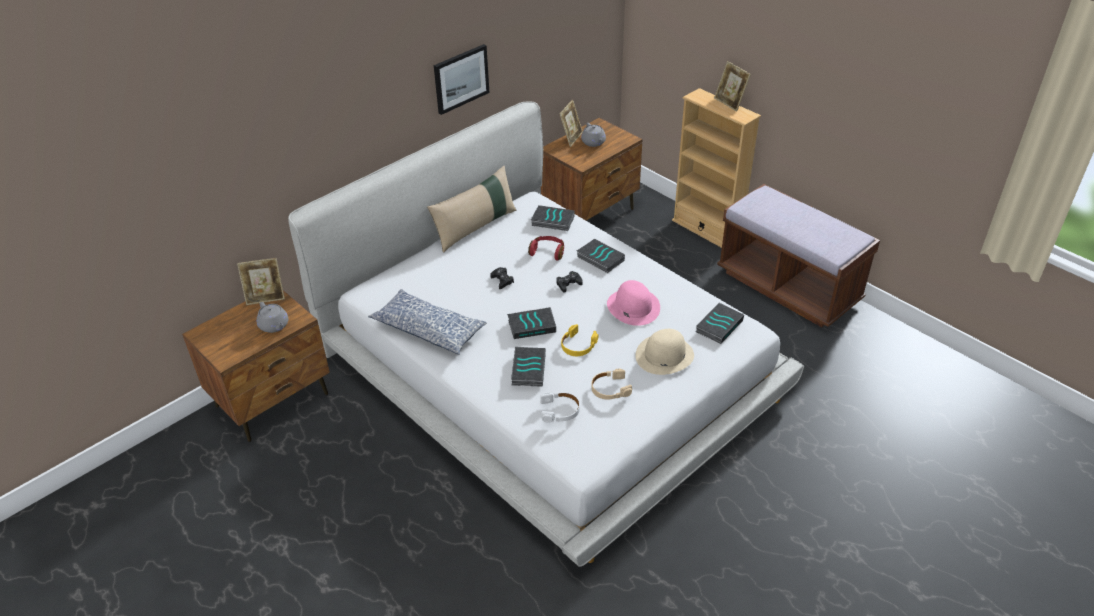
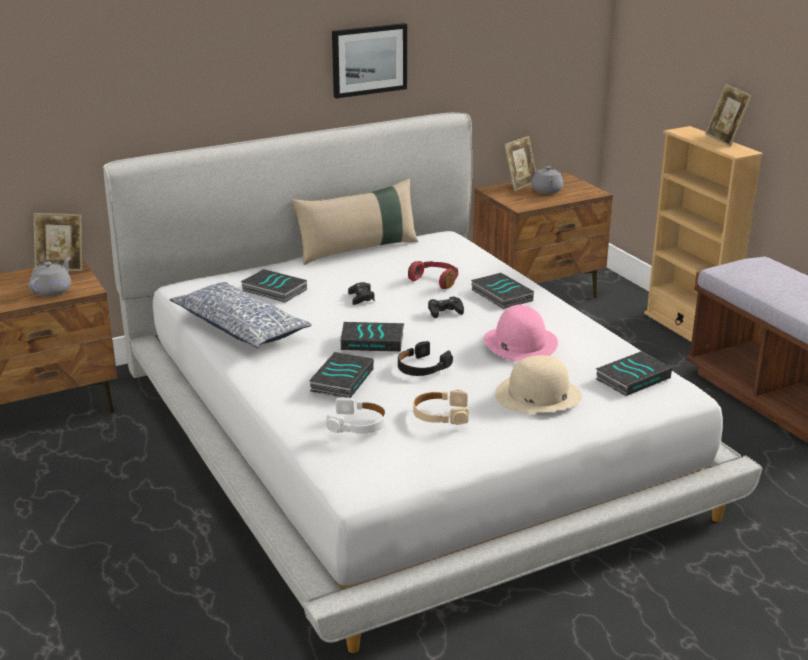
camera: 15 degrees right, 15 degrees down
grey teapot [256,302,289,333] -> grey teapot turned 135 degrees counterclockwise [29,257,71,297]
book [531,205,575,231] -> book moved to [241,269,307,303]
yellow headphones [561,324,598,356] -> black headphones [398,341,453,376]

